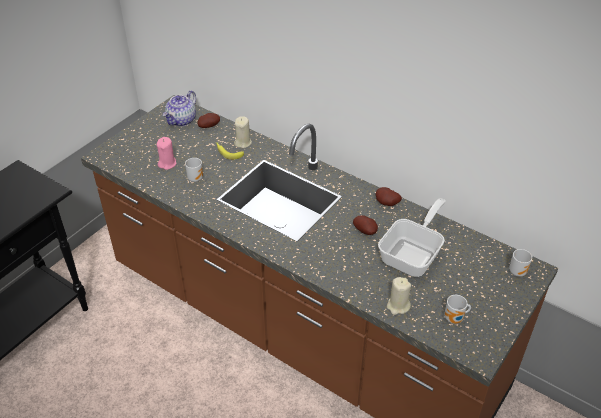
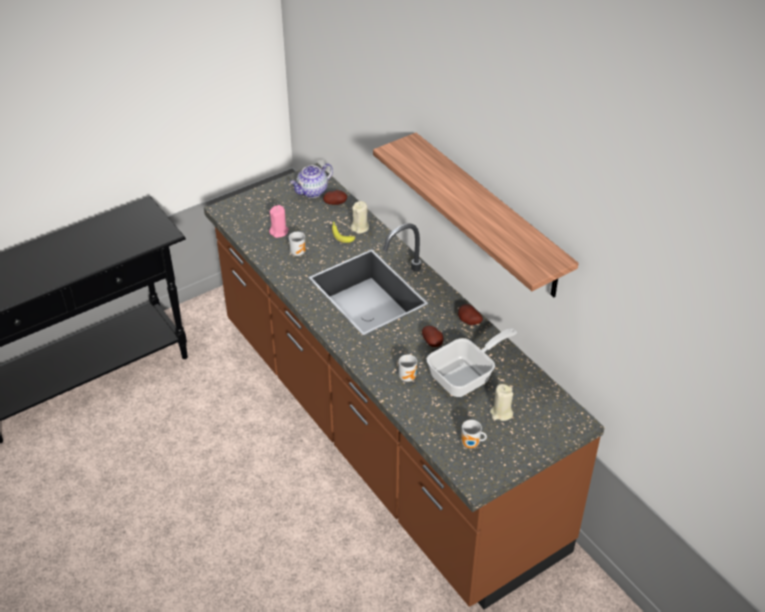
camera: 20 degrees right, 0 degrees up
beige candle [387,277,411,315] -> beige candle moved to [490,384,513,421]
mug [509,249,532,277] -> mug moved to [399,355,417,382]
none -> shelf [373,133,579,297]

